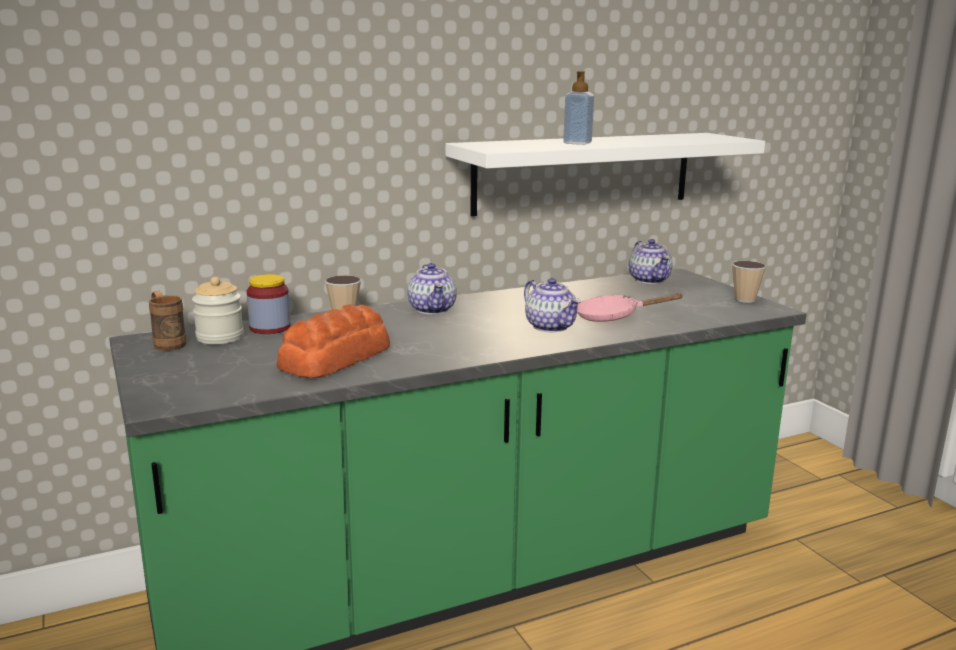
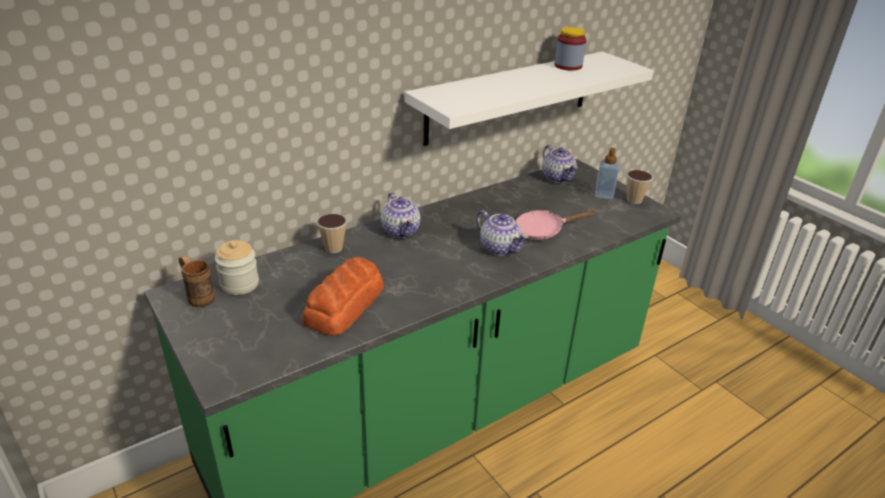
camera: 10 degrees left, 15 degrees up
jar [247,274,291,334] -> jar moved to [554,27,586,71]
soap dispenser [563,71,594,145] -> soap dispenser moved to [595,148,619,200]

